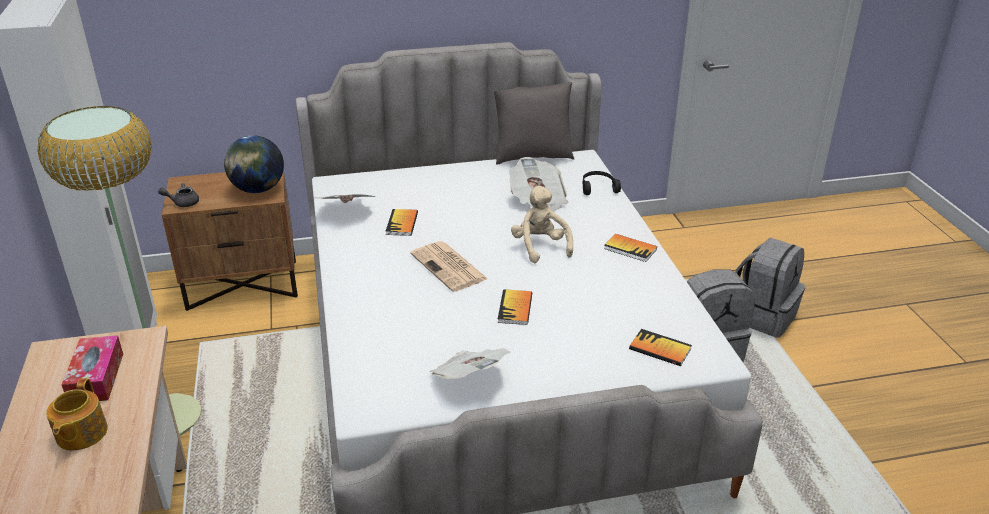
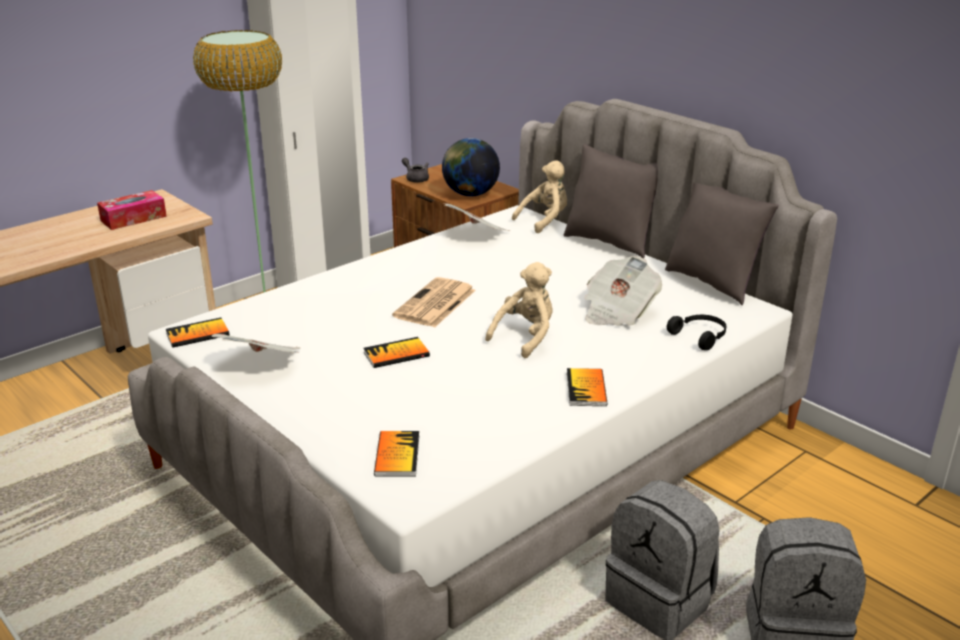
camera: 60 degrees right, 5 degrees down
teapot [46,378,108,450] -> none
book [385,209,418,236] -> book moved to [166,318,229,348]
none -> beige plush toy [512,160,567,233]
none -> grey pillow [564,144,658,258]

